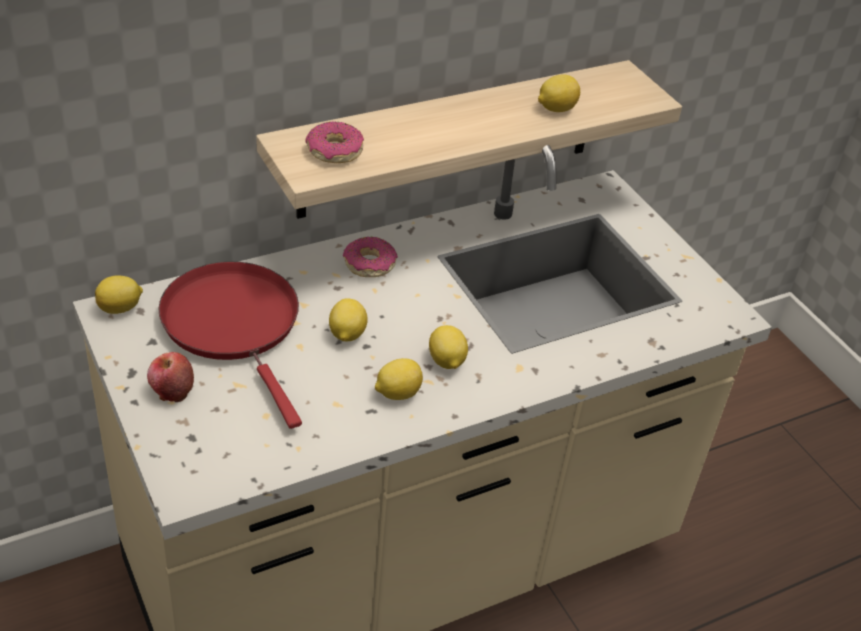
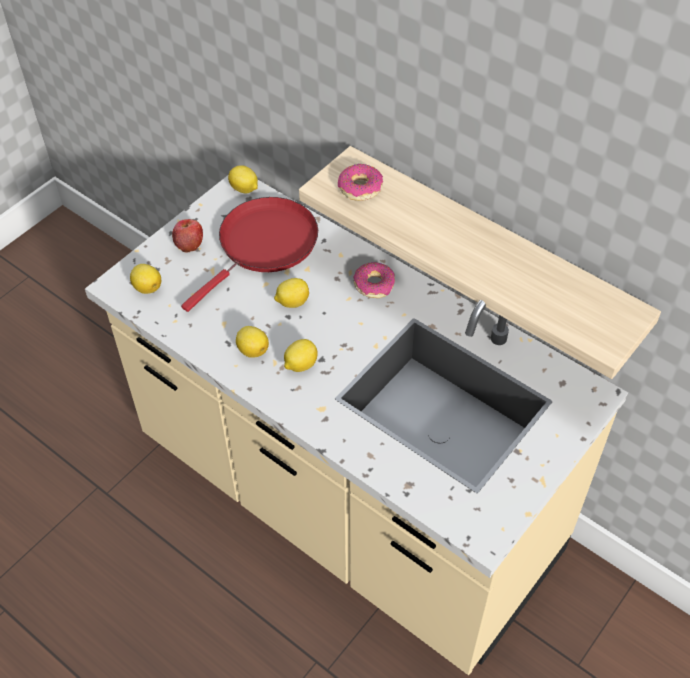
camera: 70 degrees right, 10 degrees up
lemon [538,75,580,112] -> lemon moved to [130,264,161,294]

